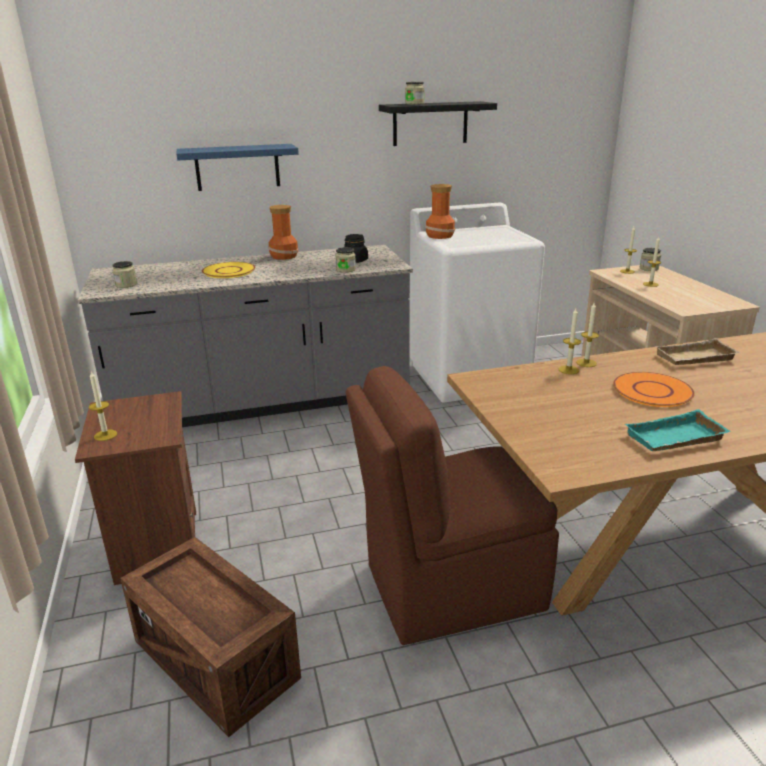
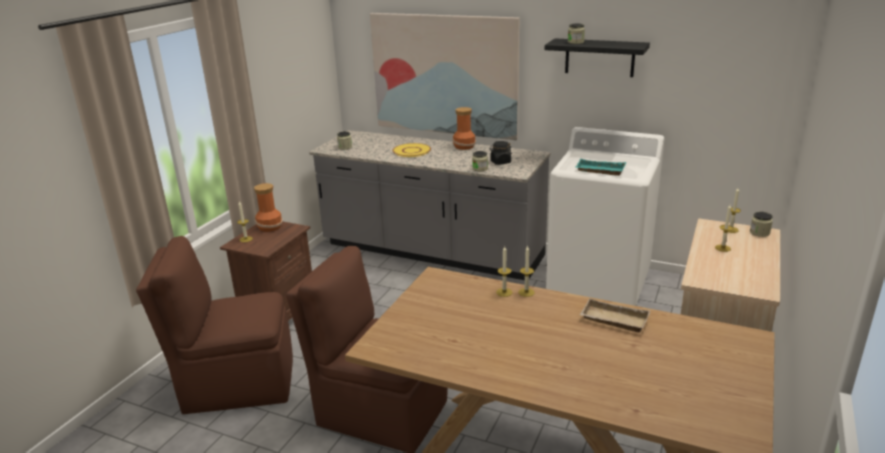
camera: 40 degrees right, 0 degrees up
crate [120,537,301,737] -> brown chair [136,236,293,414]
blue shelf [176,144,299,191] -> picture [370,13,520,140]
vase [425,184,455,239] -> vase moved to [254,183,283,232]
orange plate [613,372,695,407] -> none
turquoise tray [625,409,730,451] -> turquoise tray moved to [575,159,626,176]

